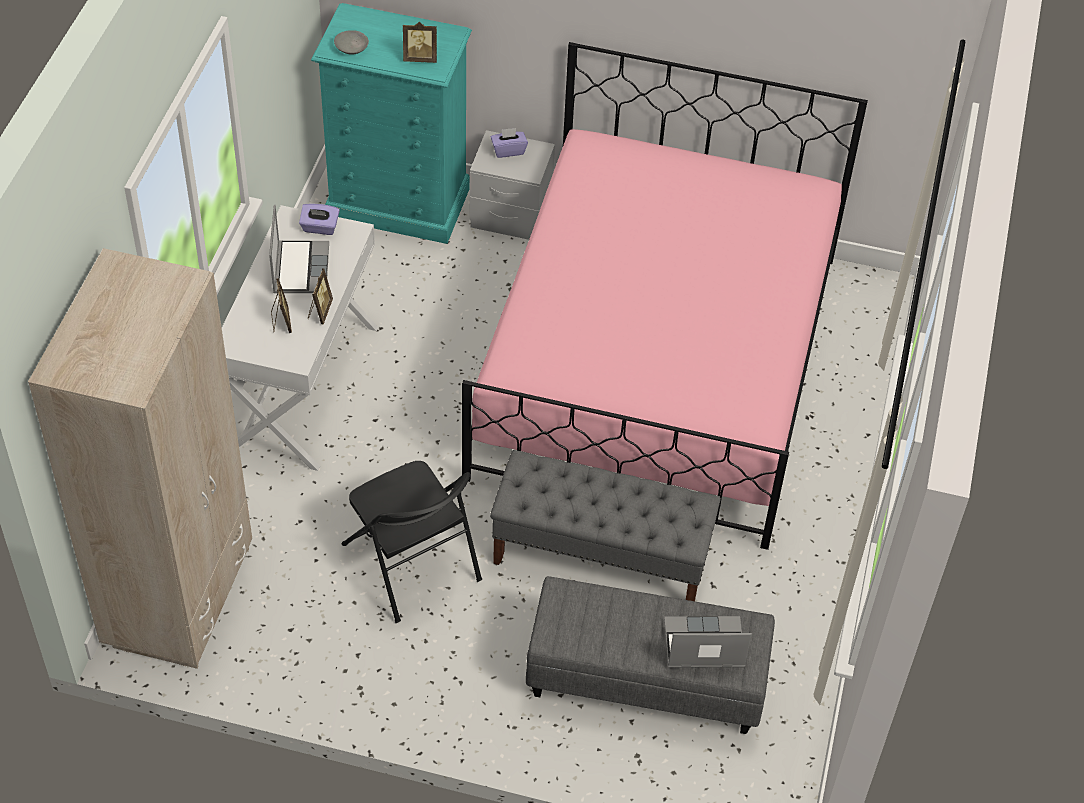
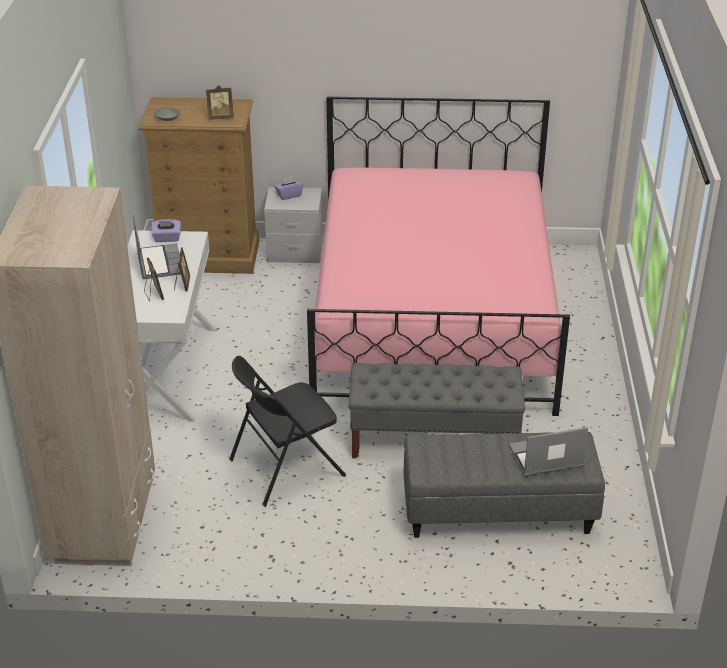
camera: 10 degrees left, 15 degrees down
turquoise dresser [311,3,472,244] -> brown dresser [139,97,259,274]
black chair [342,461,482,623] -> black chair turned 105 degrees clockwise [229,356,346,507]

